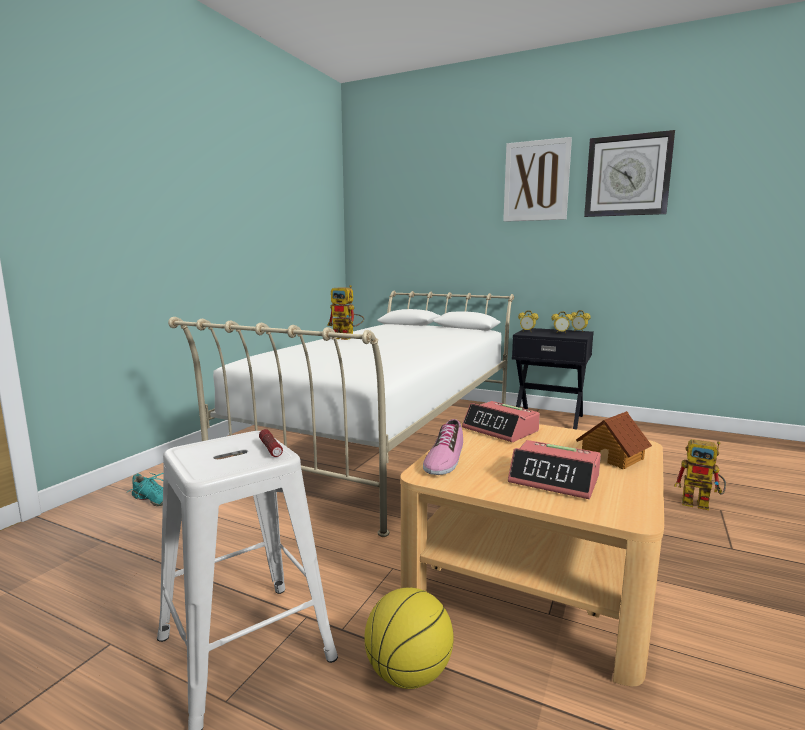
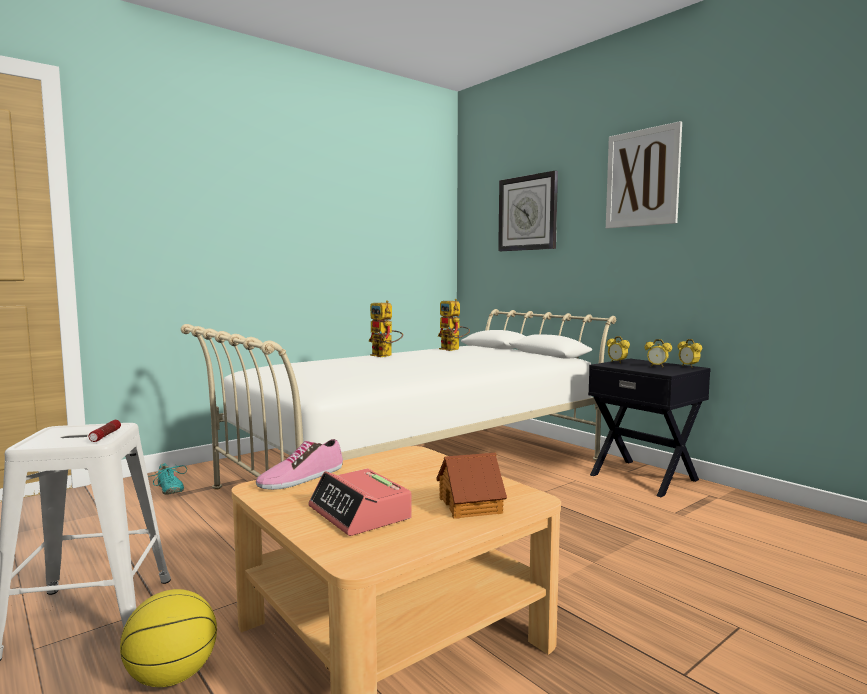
camera: 25 degrees right, 5 degrees down
alarm clock [462,401,540,442] -> none
wall clock [584,130,675,217] -> wall clock moved to [498,171,558,251]
toy robot [674,439,726,510] -> toy robot moved to [438,299,470,351]

